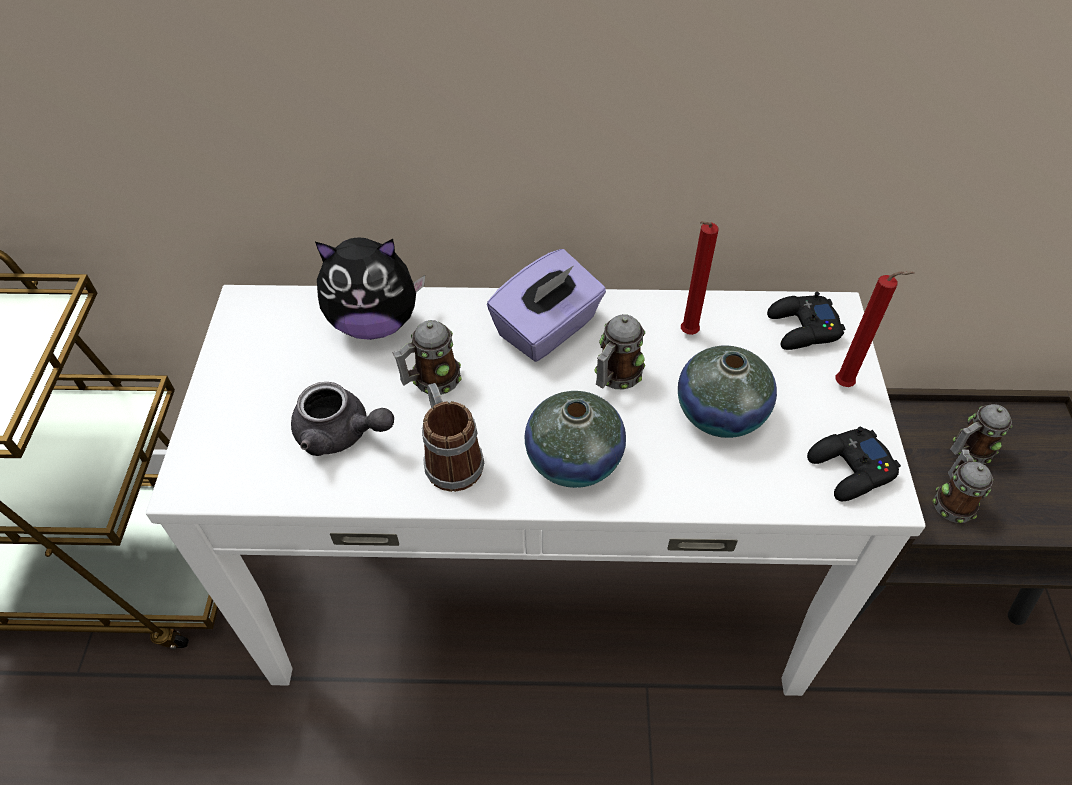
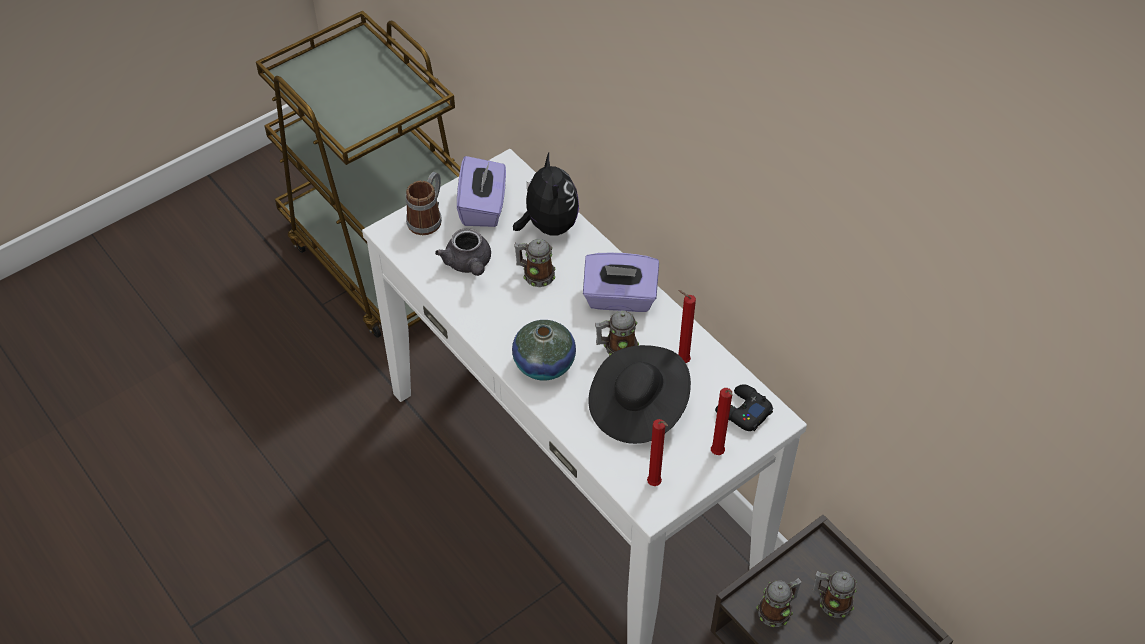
camera: 50 degrees right, 0 degrees up
plush toy [315,237,425,340] -> plush toy turned 150 degrees counterclockwise [513,153,579,236]
mug [422,383,484,492] -> mug moved to [406,172,442,235]
vase [678,346,777,438] -> black hat [589,345,691,444]
black game controller [807,427,901,501] -> red candle [647,419,668,486]
none -> purple tissue box [457,156,506,227]

